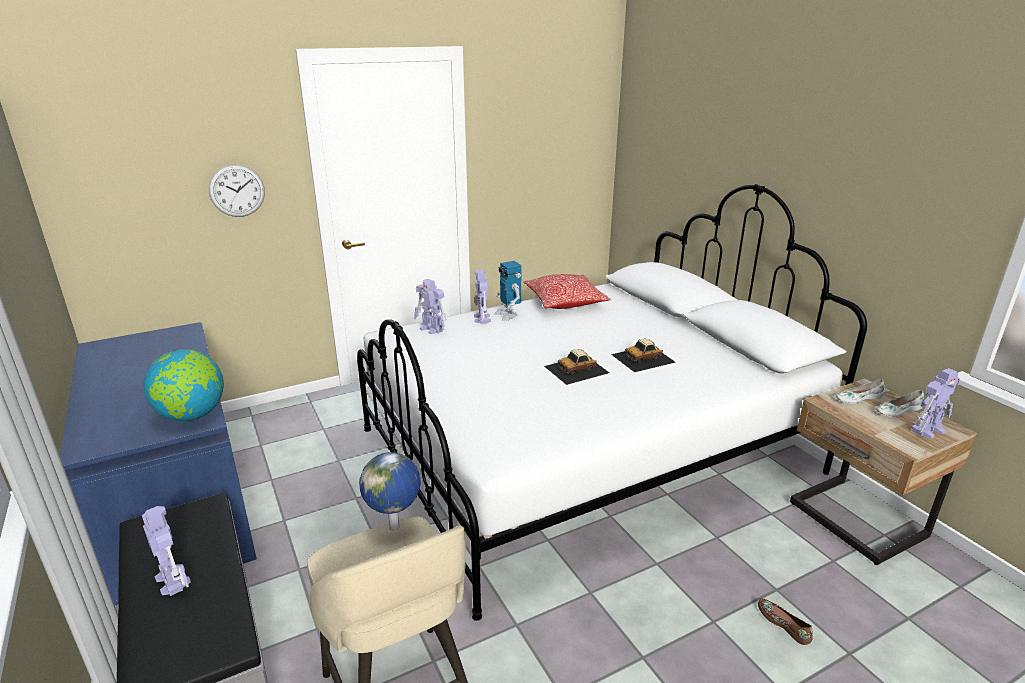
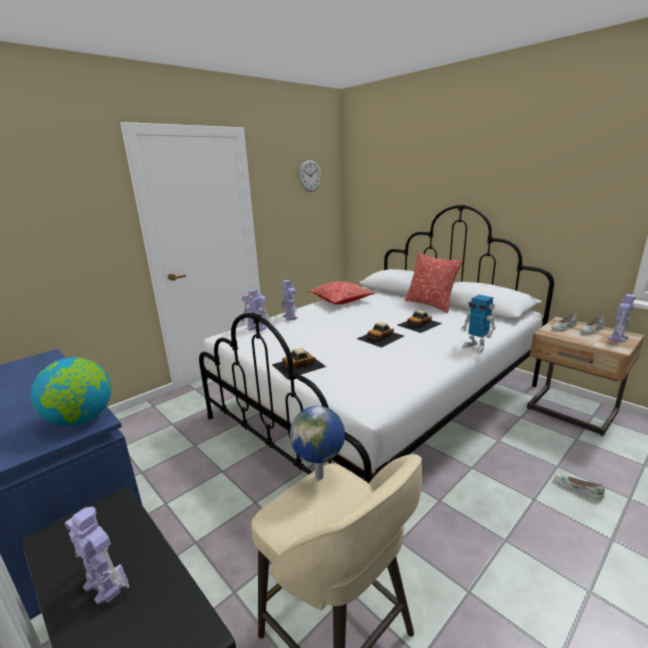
camera: 15 degrees left, 5 degrees down
wall clock [208,164,265,217] -> wall clock moved to [299,160,321,192]
toy robot [494,261,522,321] -> toy robot moved to [461,295,496,353]
brown shoe [758,598,813,645] -> white shoe [554,474,605,500]
none -> toy car [272,348,326,379]
none -> pillow [405,253,463,313]

